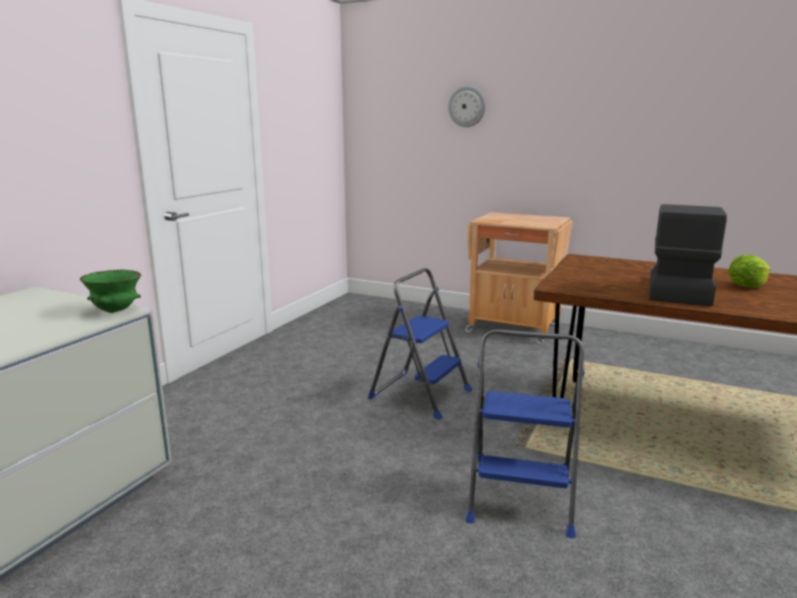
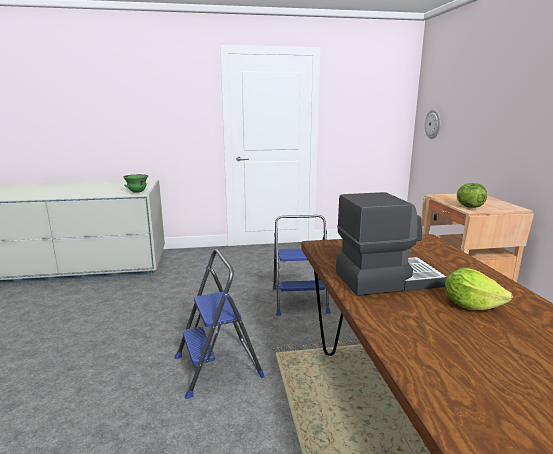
camera: 55 degrees right, 0 degrees up
wall clock [448,86,486,127] -> wall clock moved to [425,109,441,139]
none -> lettuce [457,183,487,208]

